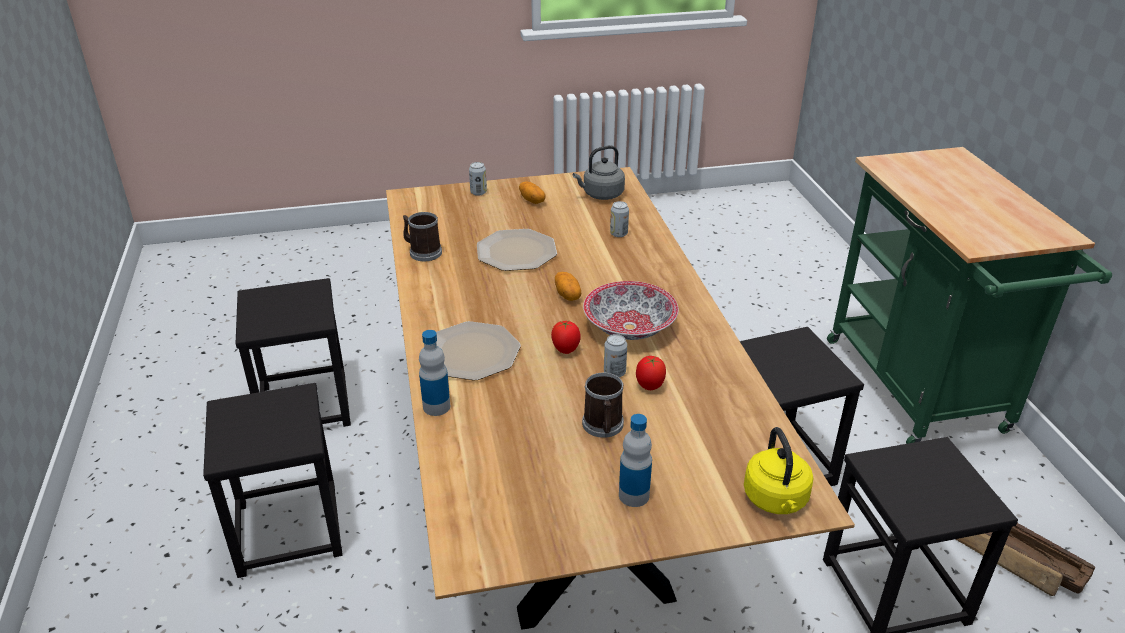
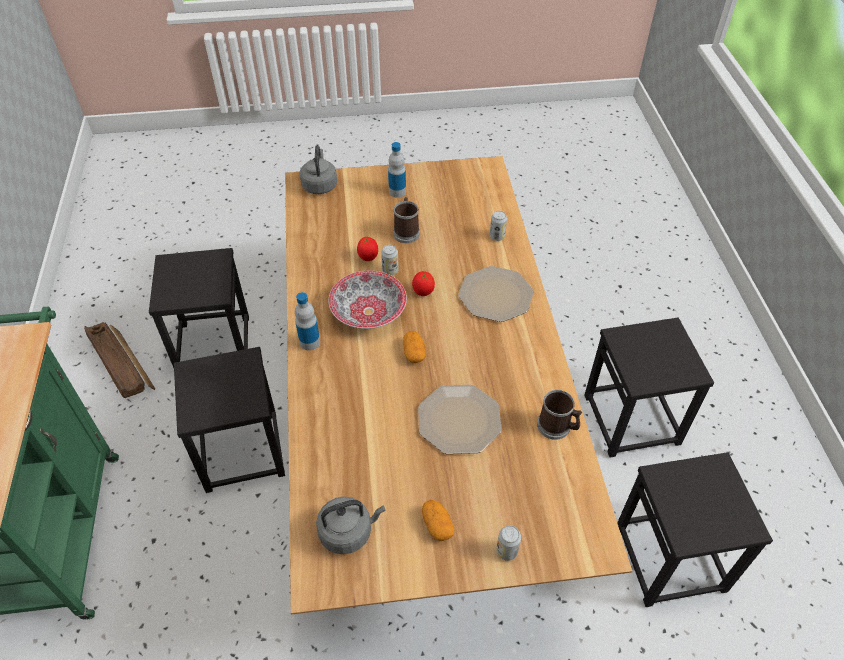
camera: 175 degrees left, 15 degrees up
bottle [419,330,450,416] -> bottle moved to [295,292,320,350]
can [610,201,629,237] -> can moved to [490,211,507,241]
yellow kettle [744,427,813,514] -> grey kettle [300,145,337,194]

